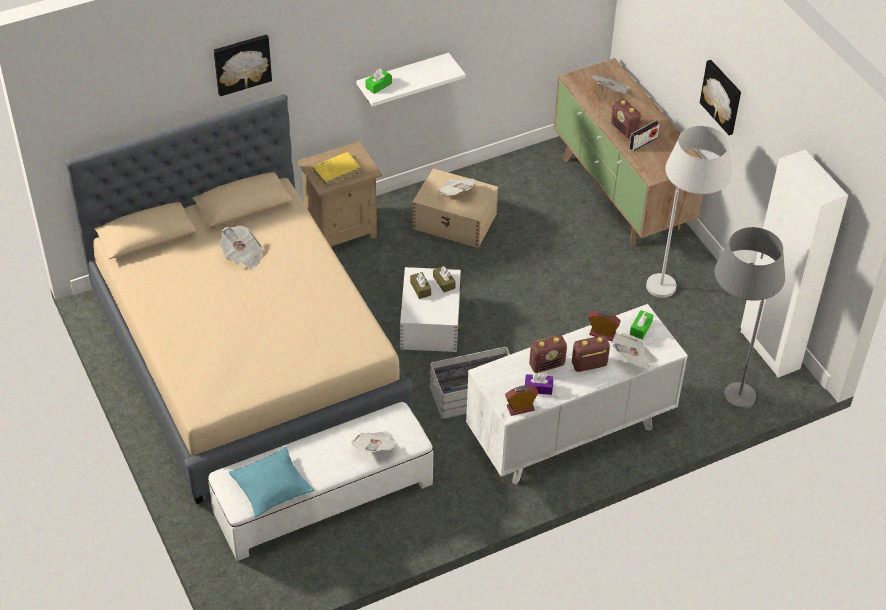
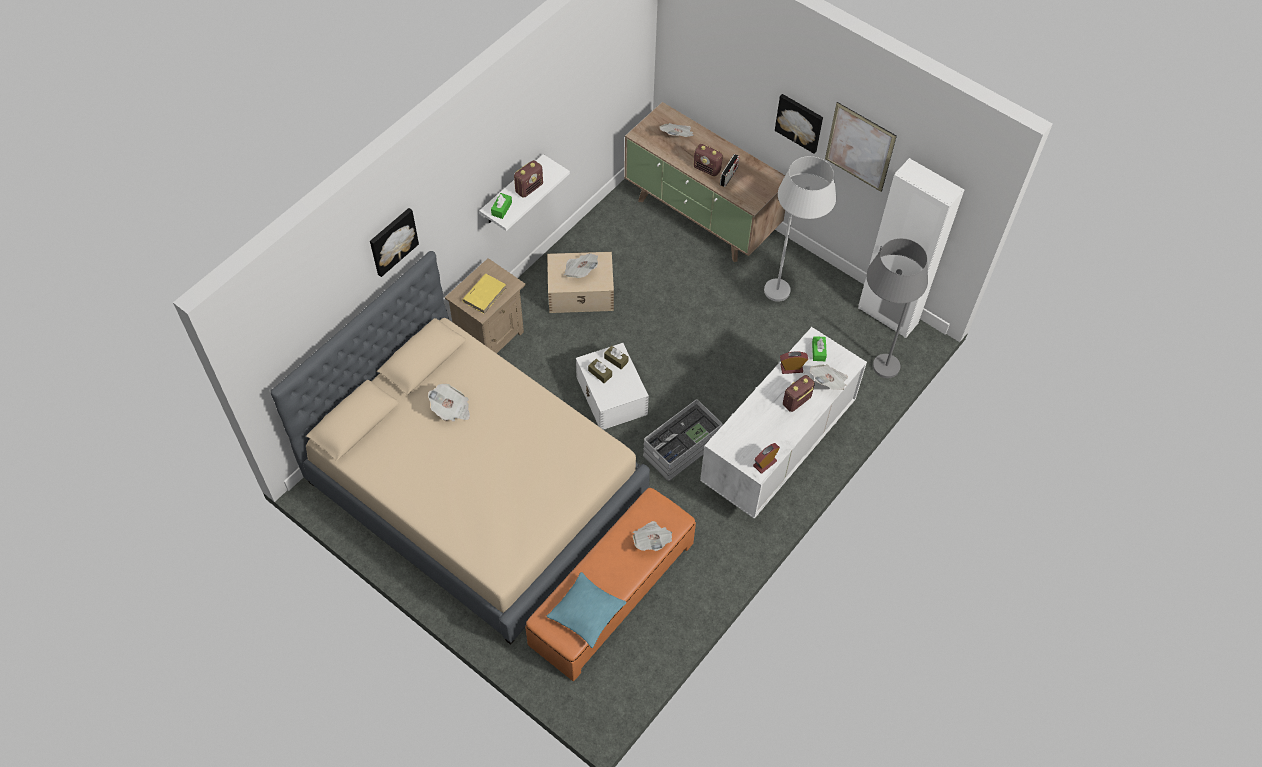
camera: 25 degrees left, 10 degrees up
white bench [208,402,433,561] -> orange bench [525,488,696,681]
purple tissue box [525,372,553,395] -> none
radio [529,335,567,373] -> radio moved to [514,160,543,198]
none -> picture [825,102,897,192]

